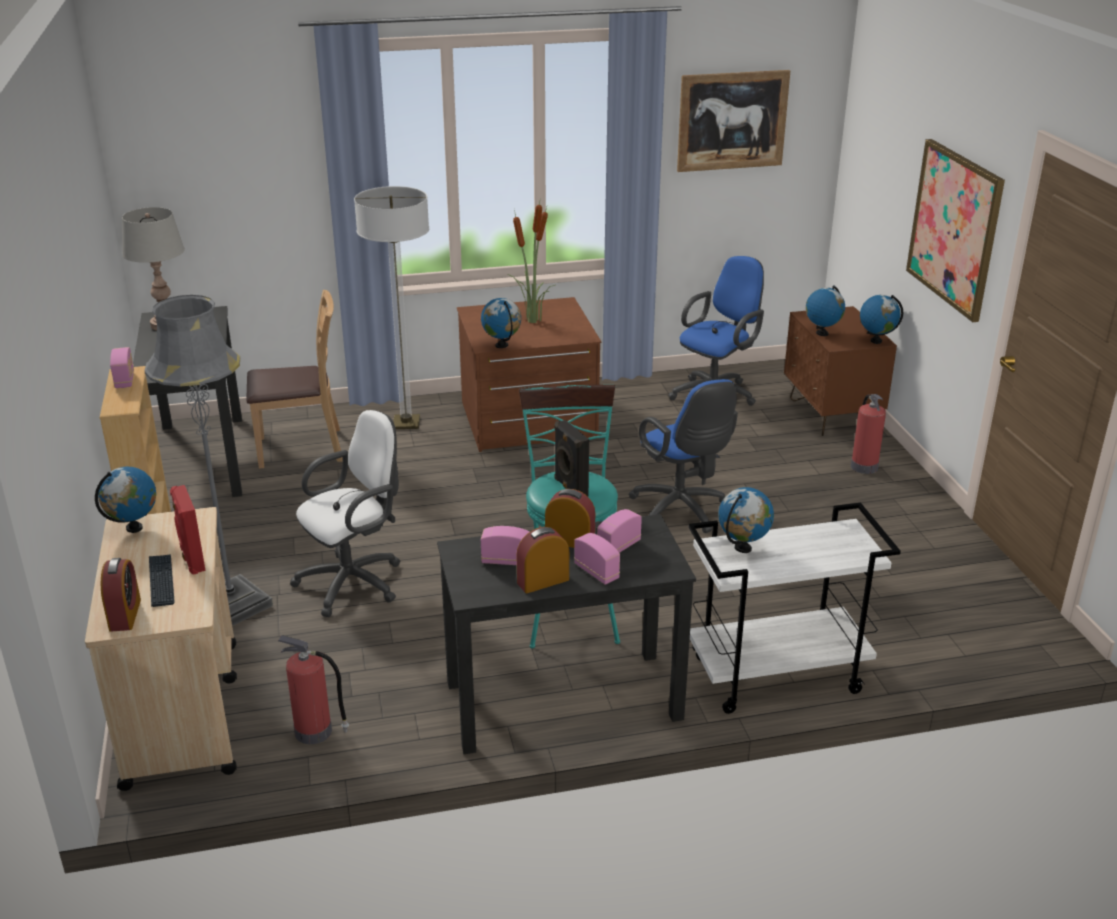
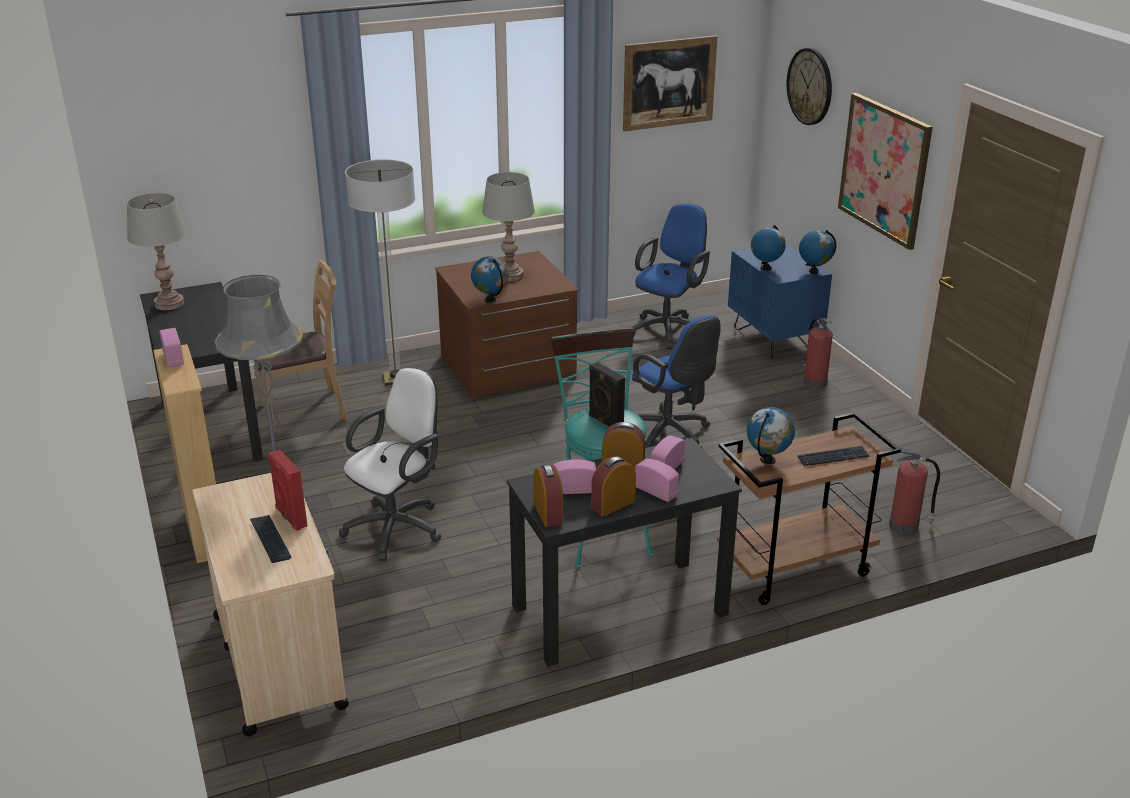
camera: 10 degrees left, 0 degrees up
globe [95,466,156,533] -> none
alarm clock [101,558,141,631] -> alarm clock moved to [533,464,563,527]
fire extinguisher [278,635,349,744] -> fire extinguisher moved to [889,449,940,534]
potted plant [507,202,555,323] -> grey table lamp [482,172,535,281]
white cart [688,503,901,714] -> brown cart [717,412,901,605]
brown nightstand [784,306,897,436] -> blue nightstand [728,243,832,359]
none -> wall clock [787,48,832,125]
none -> keyboard [798,446,870,466]

